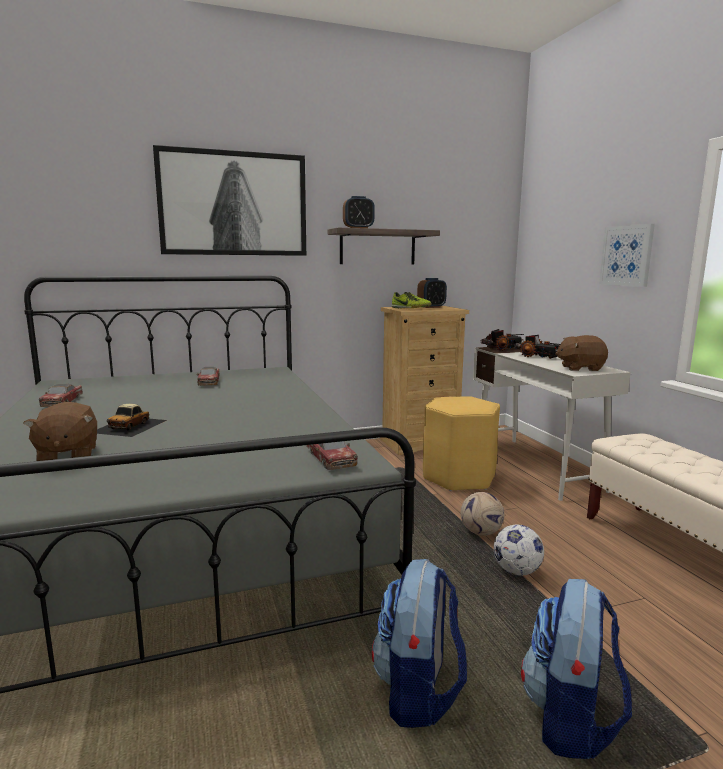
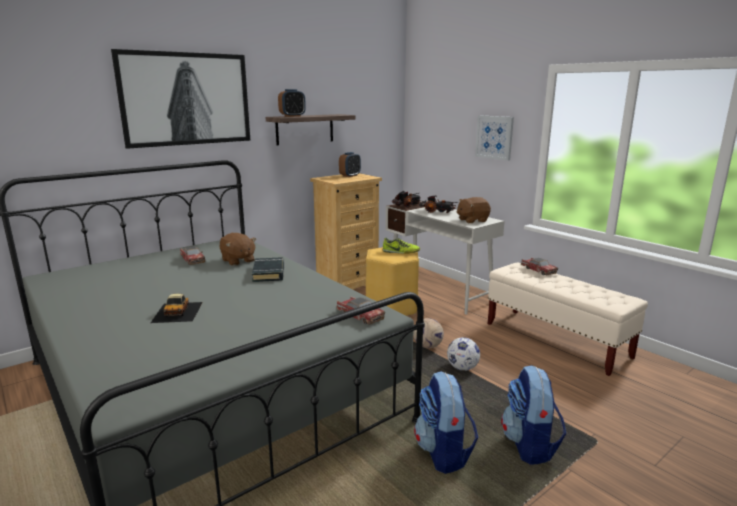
camera: 20 degrees left, 5 degrees up
brown plush toy [23,402,97,461] -> brown plush toy moved to [220,233,256,266]
toy car [39,384,83,407] -> toy car moved to [521,257,558,275]
shoe [392,292,432,308] -> shoe moved to [383,238,420,254]
none -> black book [252,257,285,282]

